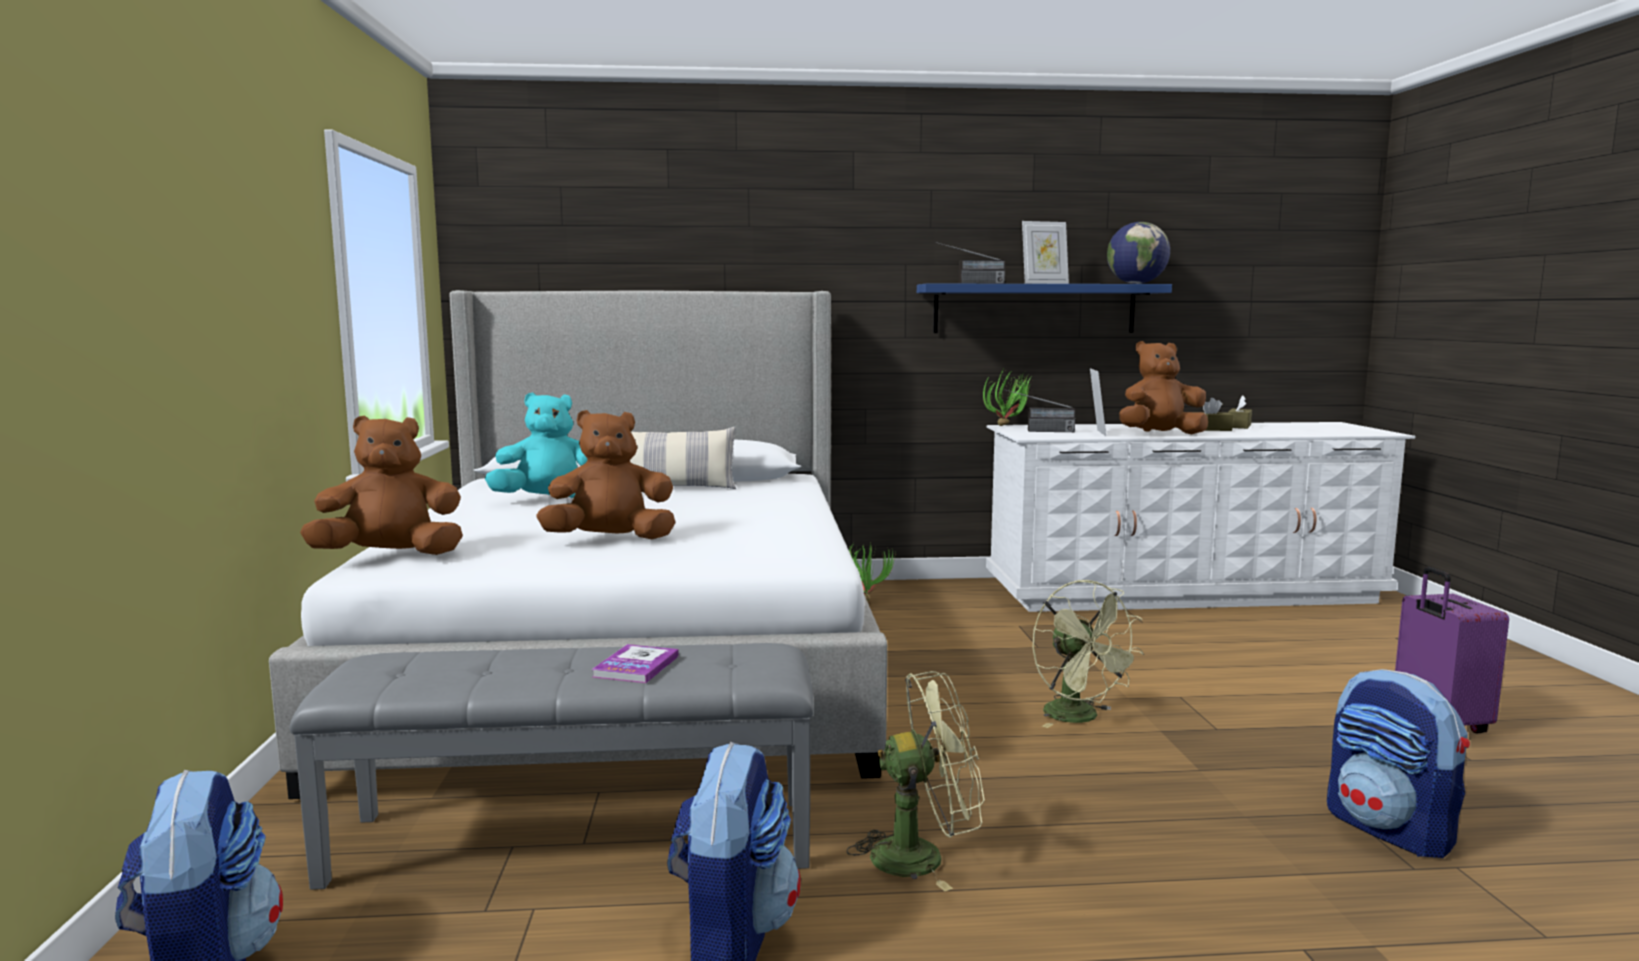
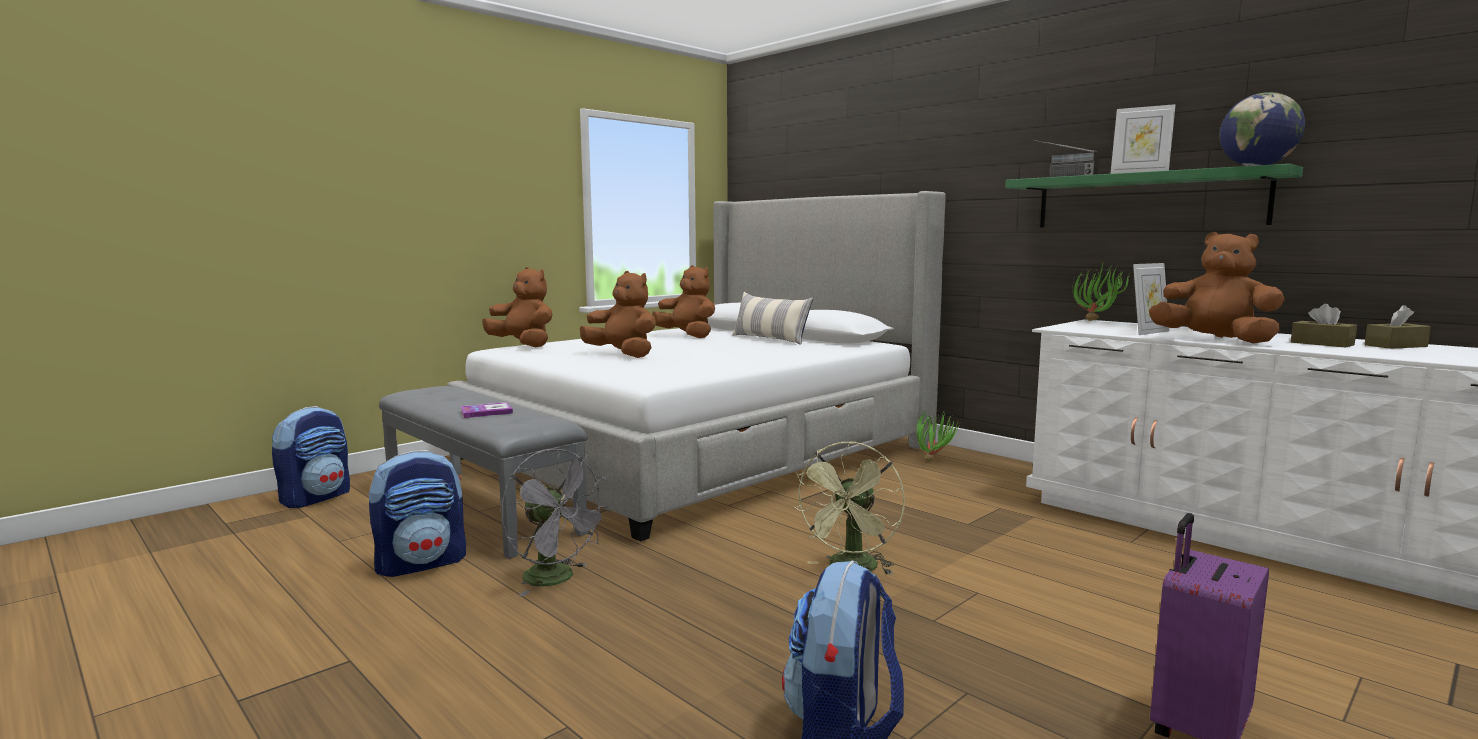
camera: 50 degrees right, 0 degrees up
turquoise plush toy [485,393,588,498] -> brown plush toy [652,265,715,338]
green fan [847,671,985,891] -> grey fan [501,449,610,596]
blue shelf [917,284,1172,333] -> green shelf [1005,164,1303,227]
radio [1004,389,1076,432] -> none

